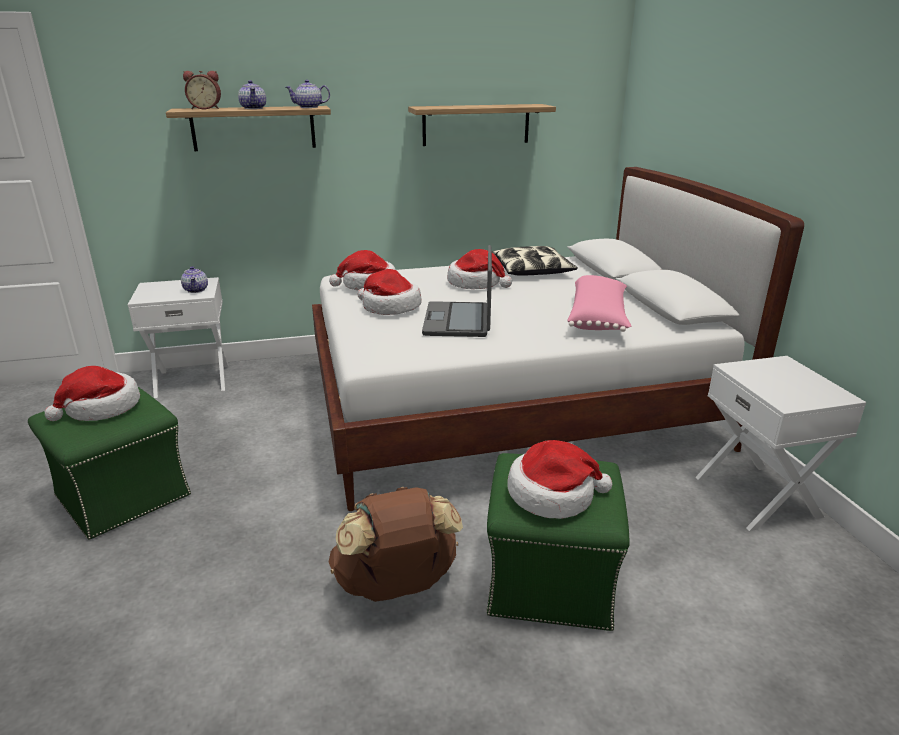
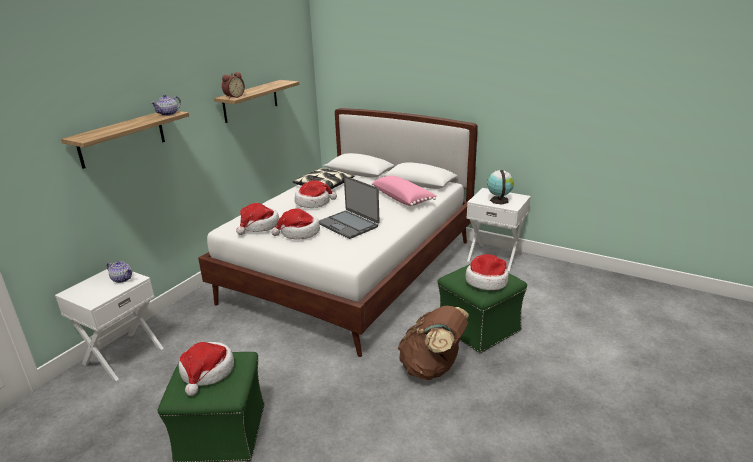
camera: 45 degrees left, 0 degrees up
alarm clock [183,71,221,109] -> alarm clock moved to [222,72,245,99]
teapot [238,80,266,109] -> none
none -> globe [487,170,514,205]

